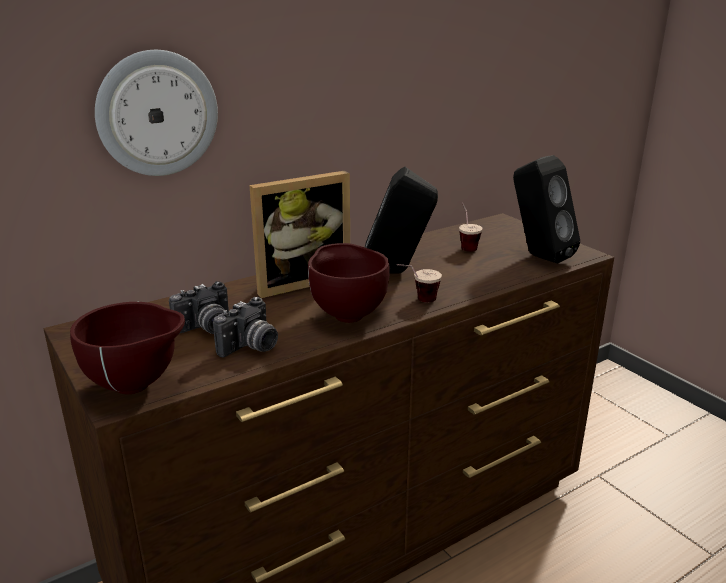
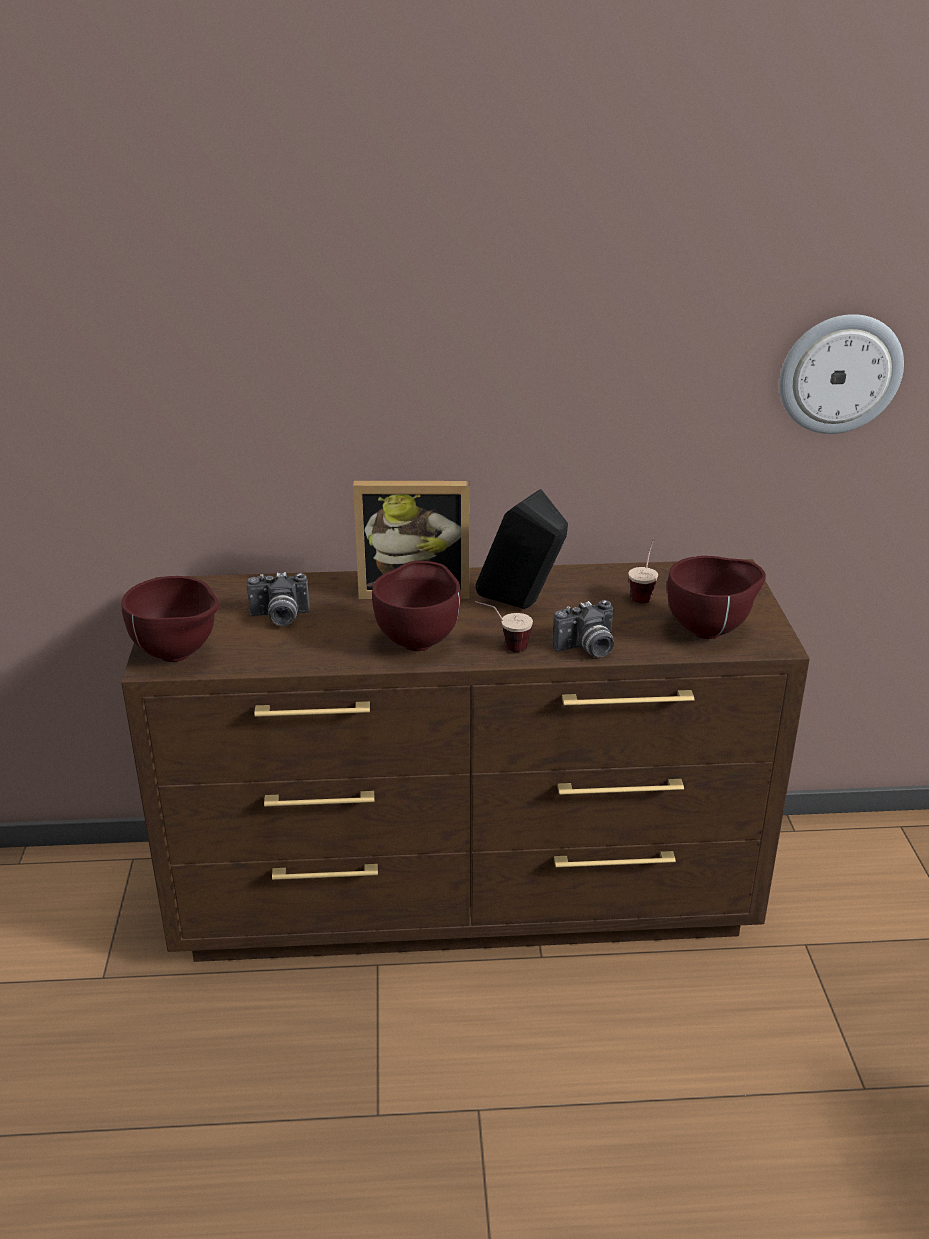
camera: 30 degrees right, 5 degrees up
wall clock [95,50,218,176] -> wall clock moved to [779,314,904,434]
camera [213,297,278,357] -> camera moved to [552,600,614,657]
black speaker [513,155,580,264] -> brown bowl [667,556,766,639]

